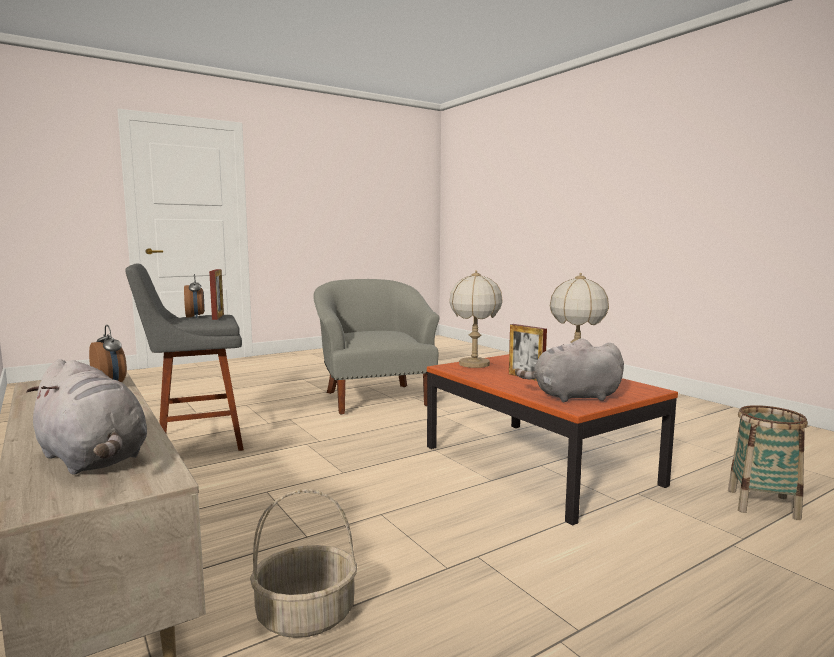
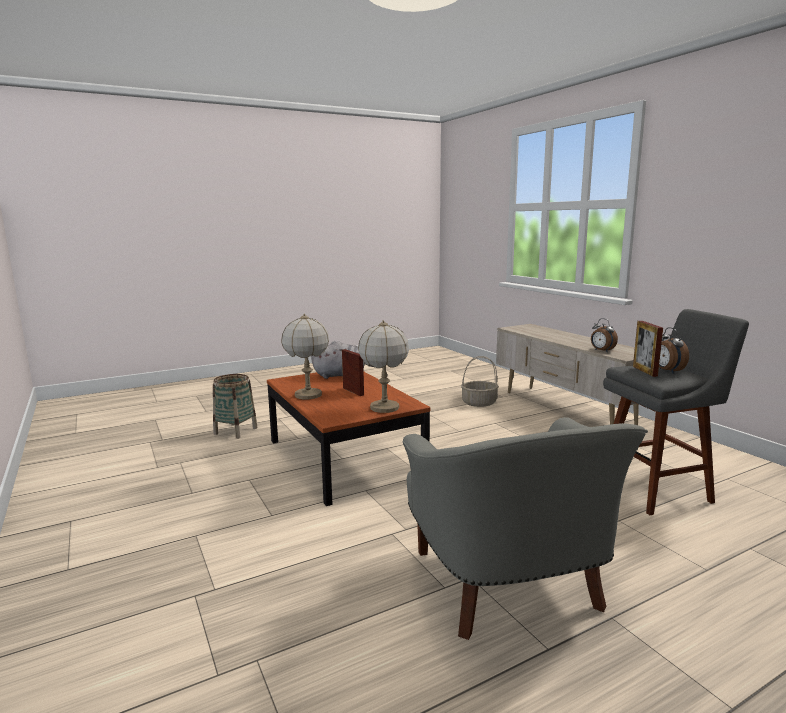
camera: 175 degrees left, 5 degrees up
grey plush toy [26,359,147,475] -> none

